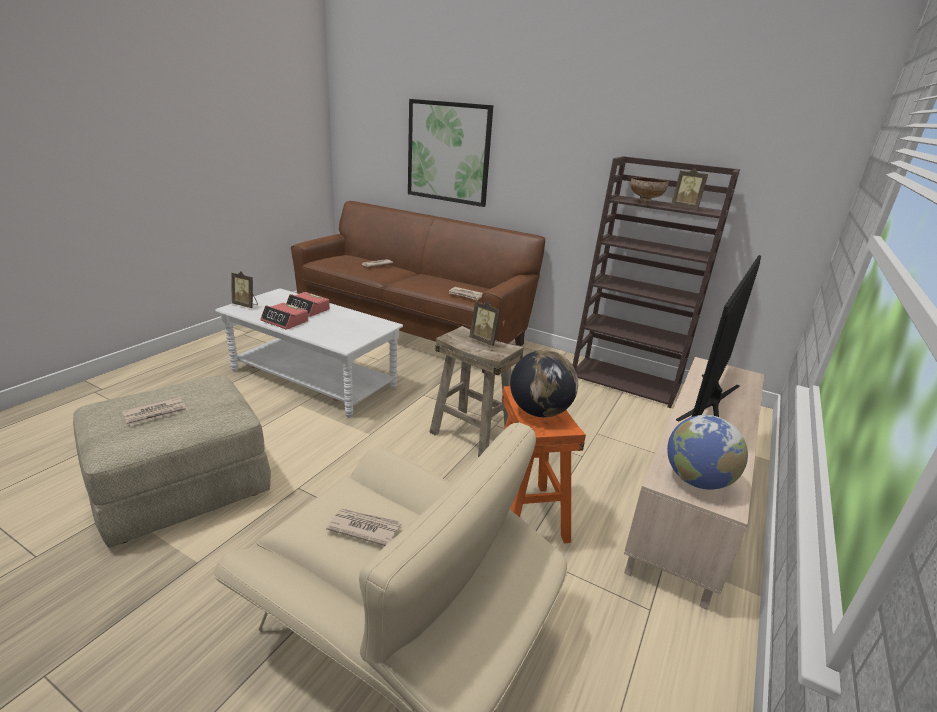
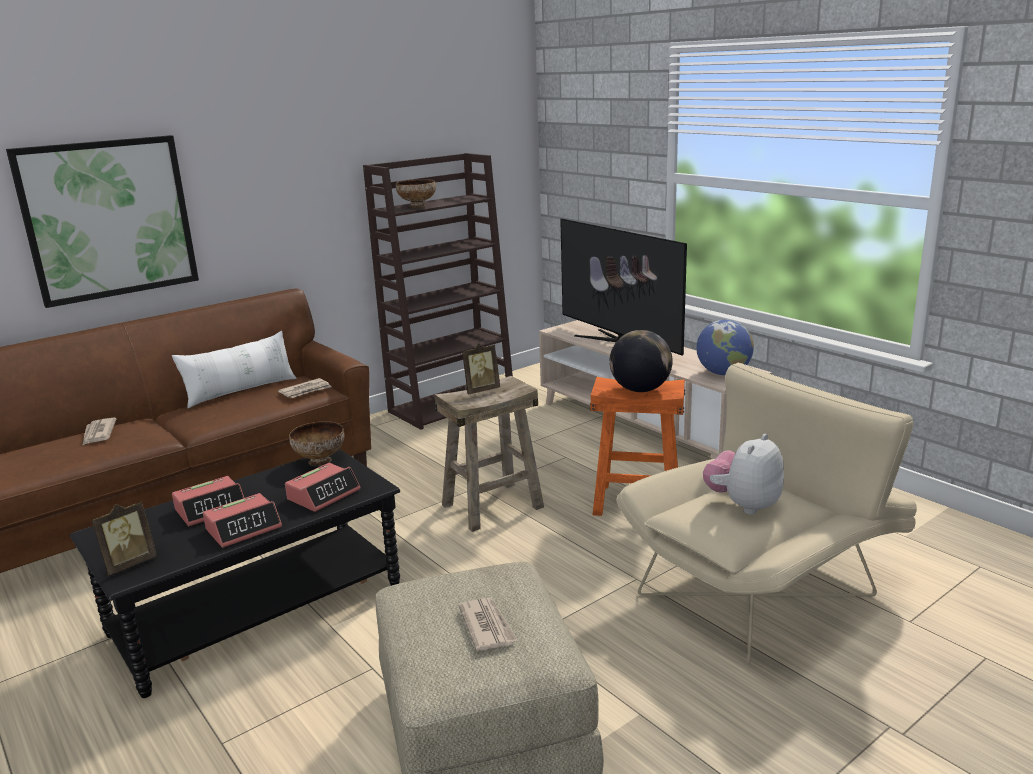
camera: 65 degrees left, 5 degrees down
white coffee table [215,288,403,418] -> black coffee table [70,449,400,698]
newspaper [326,509,401,546] -> plush toy [703,434,784,515]
picture frame [671,168,708,209] -> none
none -> white pillow [172,331,297,408]
none -> alarm clock [285,463,361,512]
none -> bowl [289,421,344,466]

